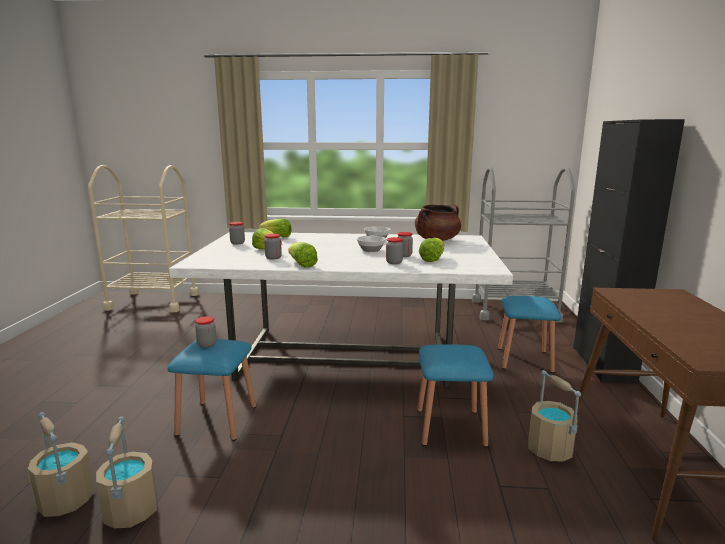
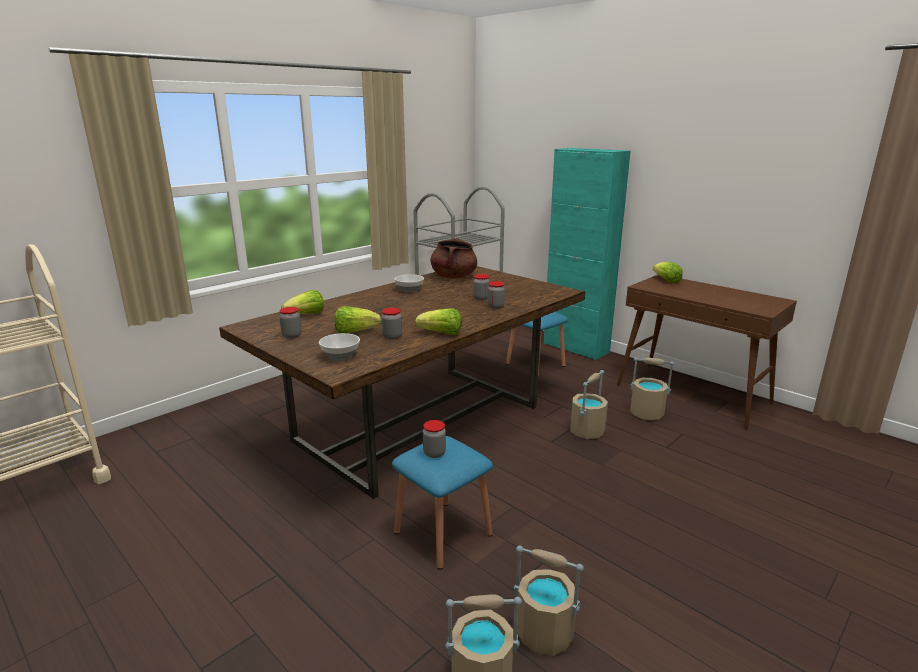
camera: 50 degrees left, 5 degrees up
white dining table [169,232,513,388] -> brown dining table [219,266,585,499]
bowl [357,236,386,252] -> bowl moved to [319,333,360,361]
blue stool [417,344,493,447] -> beige bucket [570,370,608,439]
lettuce [419,238,444,262] -> lettuce moved to [653,262,683,284]
black cabinet [573,119,685,384] -> turquoise cabinet [544,148,630,360]

